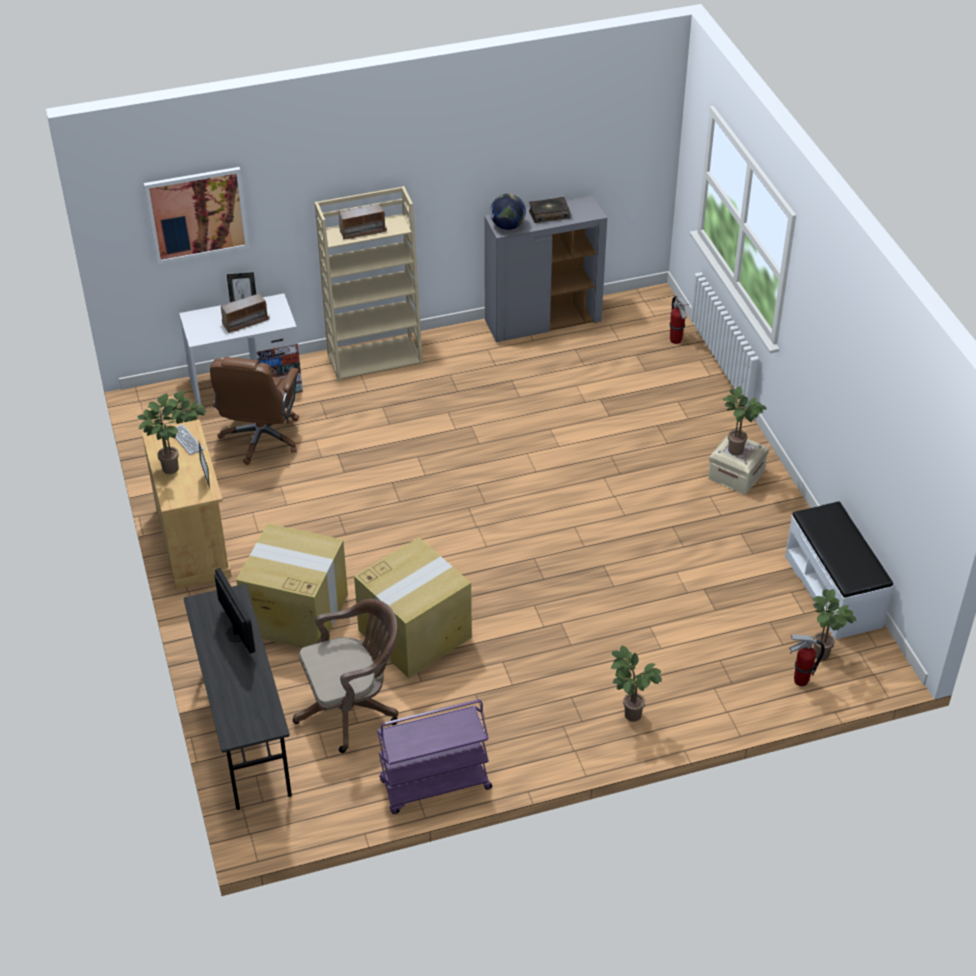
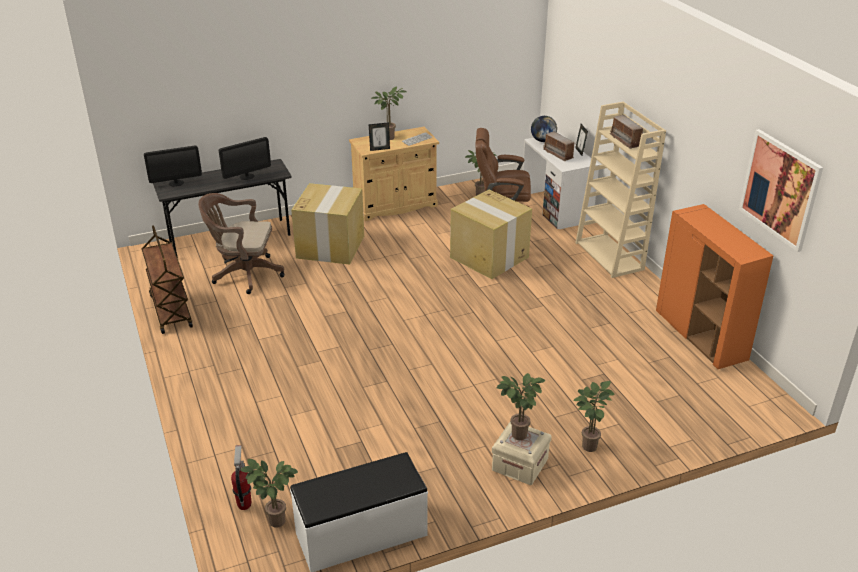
camera: 85 degrees right, 10 degrees down
picture [144,167,250,264] -> picture moved to [739,129,823,252]
brown office chair [293,599,398,753] -> brown office chair turned 120 degrees clockwise [198,193,284,294]
cardboard box [354,538,472,678] -> cardboard box moved to [450,190,532,279]
purple cart [377,700,492,814] -> brown cart [141,225,193,334]
grey cabinet [484,196,607,342] -> orange cabinet [656,204,773,369]
globe [490,194,526,230] -> globe moved to [531,116,557,142]
book [529,197,571,223] -> none
potted plant [611,646,662,722] -> potted plant moved to [573,381,615,452]
fire extinguisher [669,296,689,344] -> none
none -> monitor [144,146,202,187]

